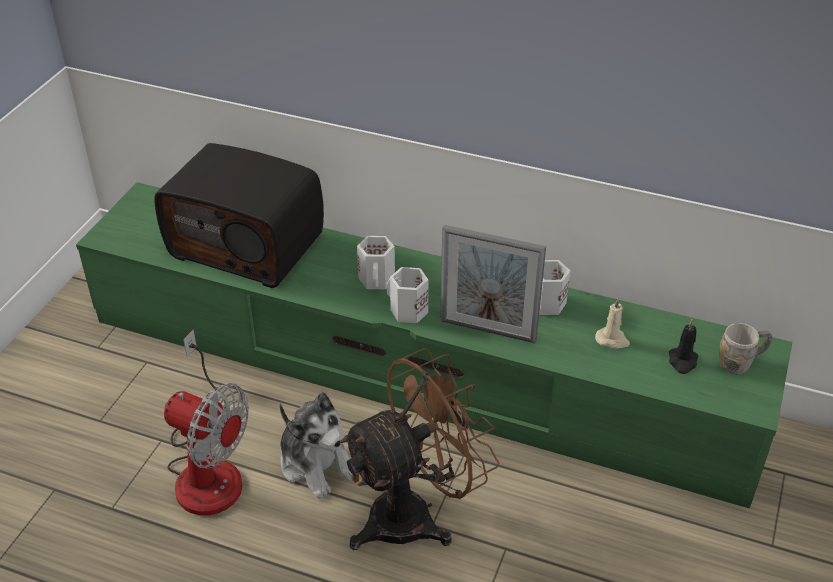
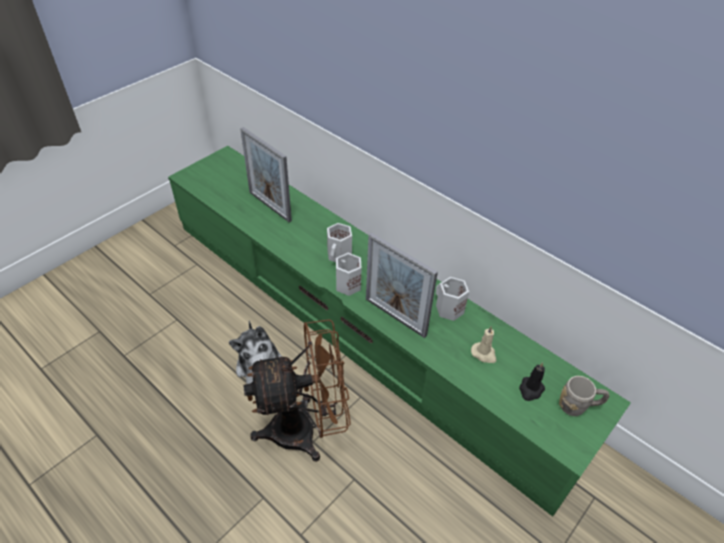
camera: 20 degrees right, 5 degrees up
radio [154,143,324,288] -> picture frame [240,127,292,222]
fan [164,330,249,515] -> none

